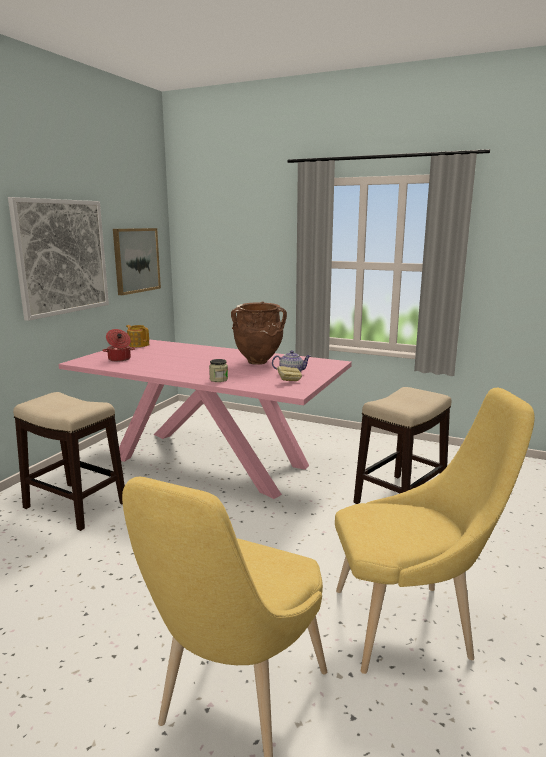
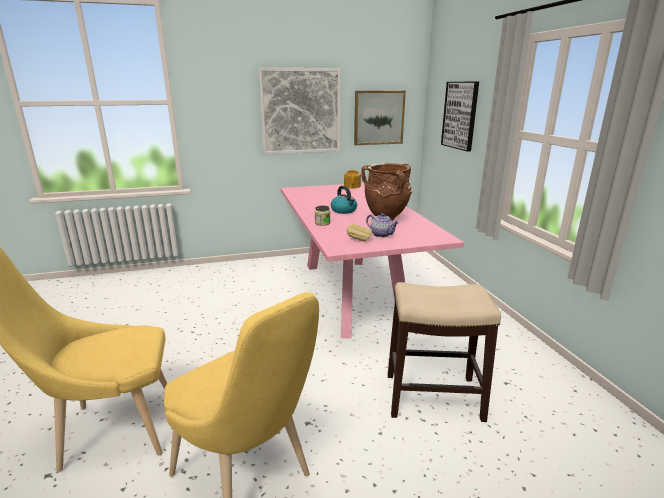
camera: 50 degrees right, 5 degrees up
stool [13,392,125,531] -> none
cooking pot [102,329,135,361] -> none
none -> kettle [331,186,357,214]
none -> picture [441,82,479,151]

